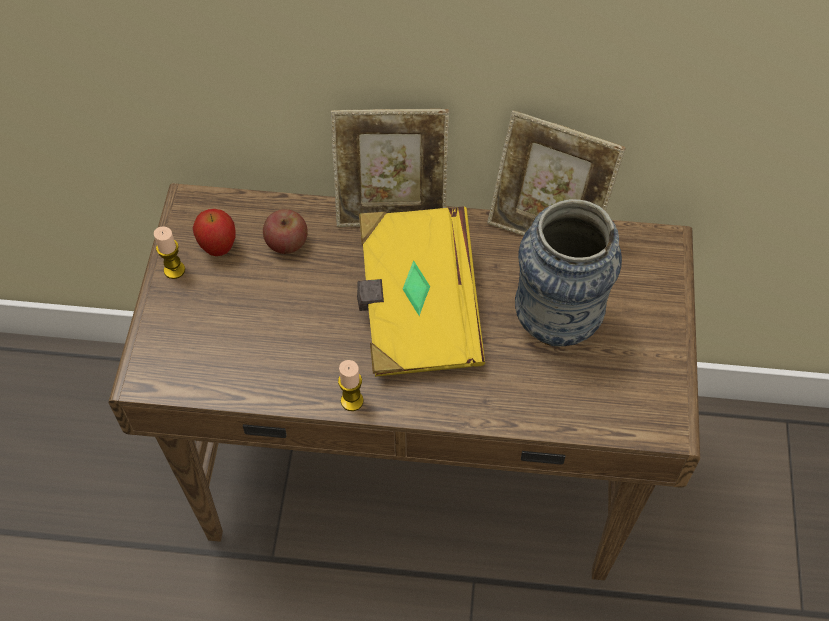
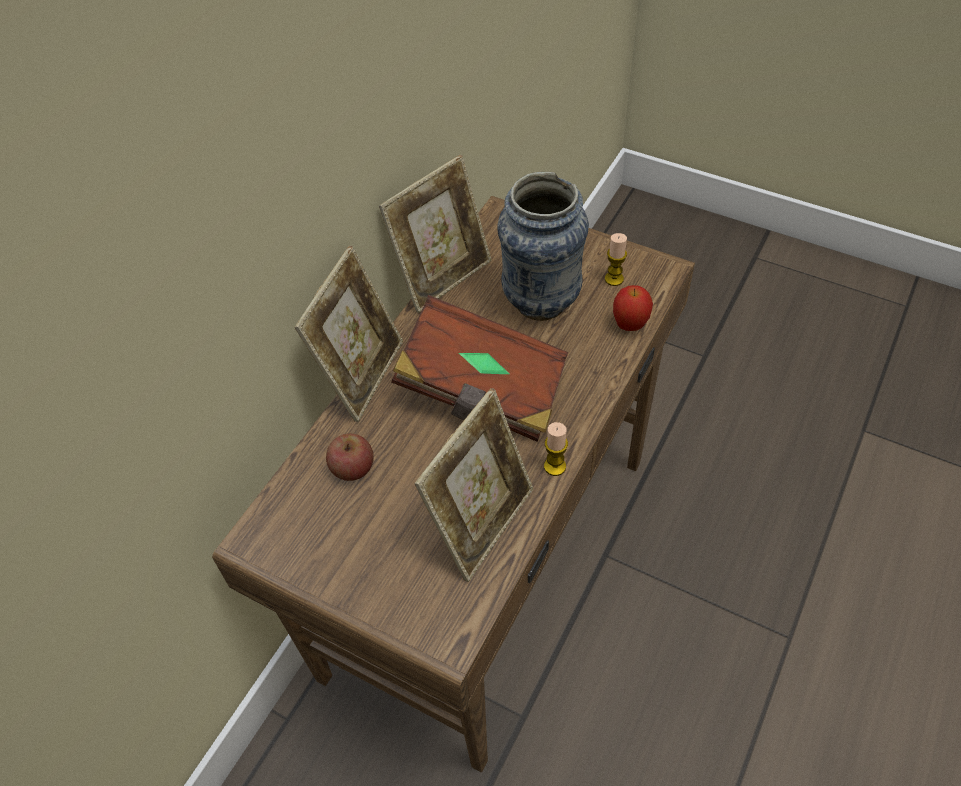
camera: 65 degrees left, 5 degrees down
candle [154,226,185,279] -> candle moved to [605,233,627,286]
apple [193,209,236,256] -> apple moved to [613,285,653,331]
yellow book [357,206,485,377] -> brown book [391,295,568,442]
none -> picture frame [414,388,533,582]

